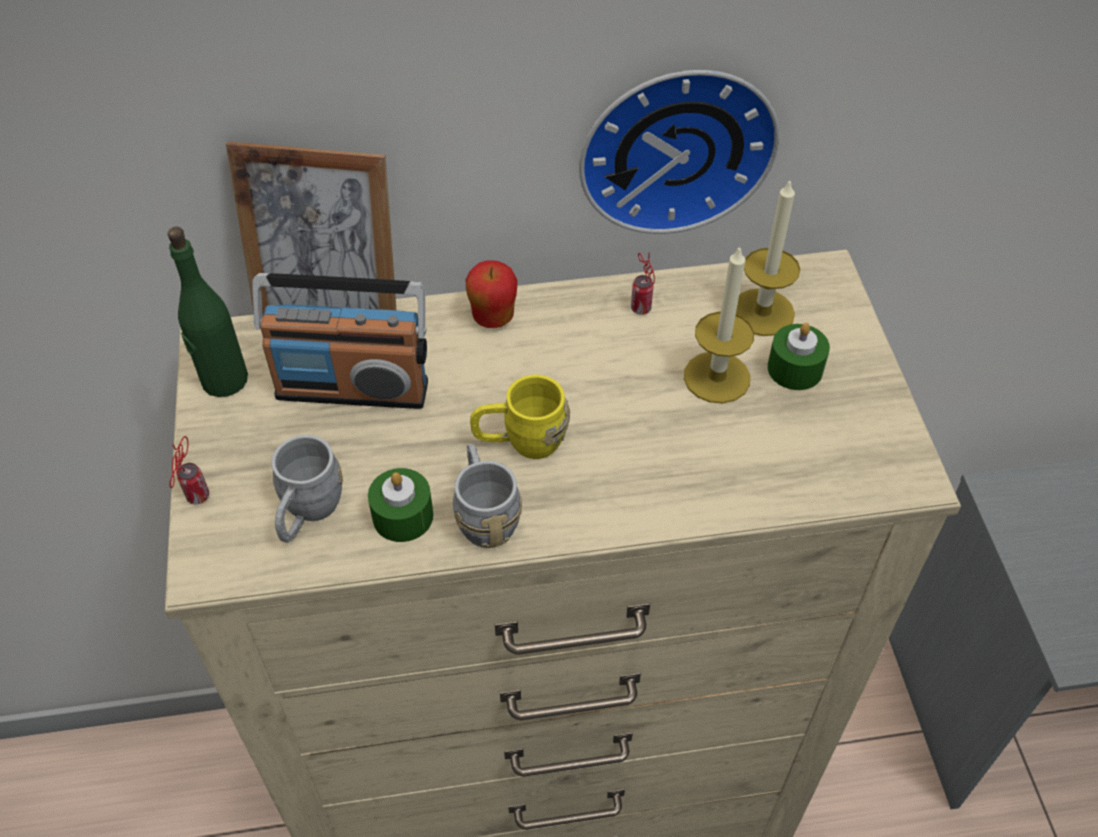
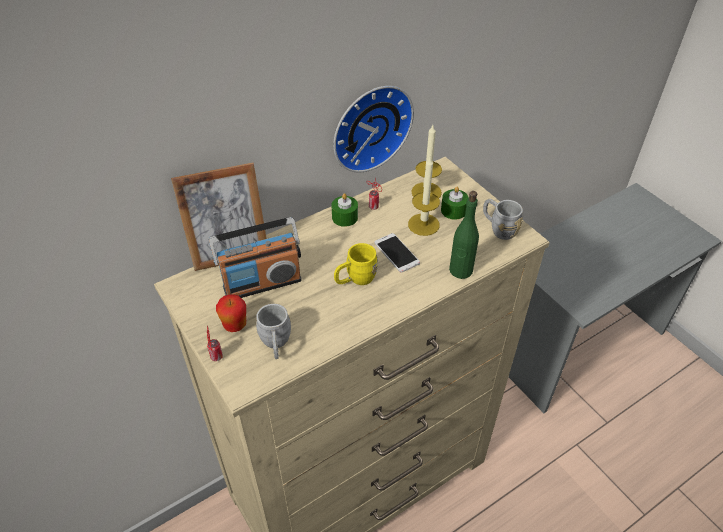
camera: 25 degrees left, 5 degrees down
green bottle [167,227,248,397] -> green bottle moved to [449,191,479,279]
green candle [368,468,433,542] -> green candle moved to [332,193,358,227]
grey mug [453,444,522,548] -> grey mug moved to [483,199,523,240]
apple [466,260,518,328] -> apple moved to [216,294,246,332]
none -> phone [374,233,420,272]

